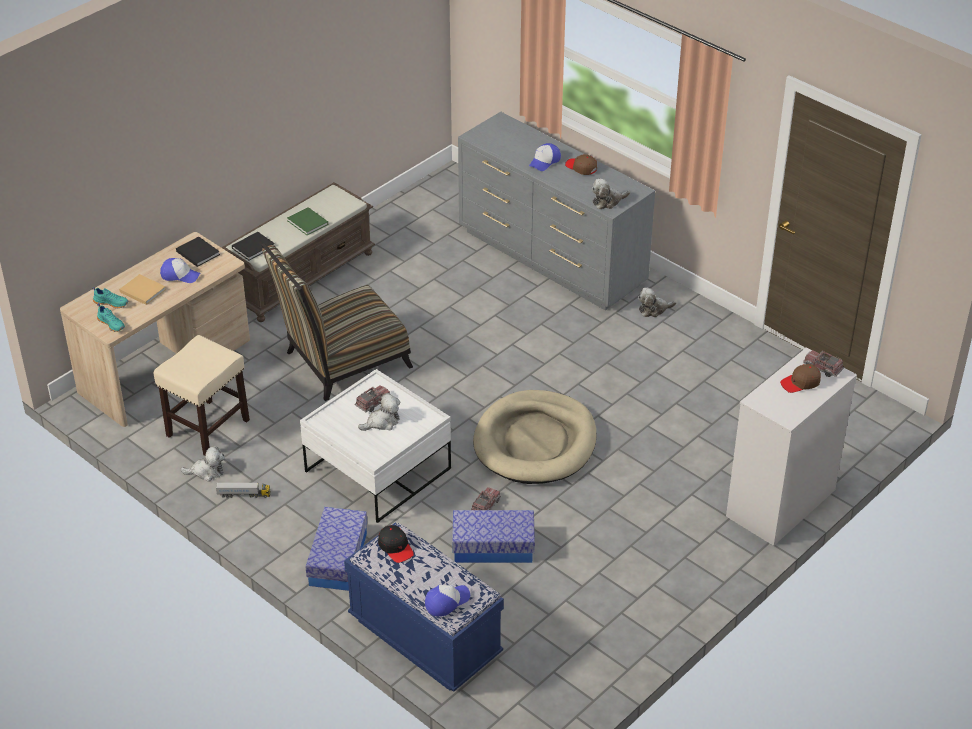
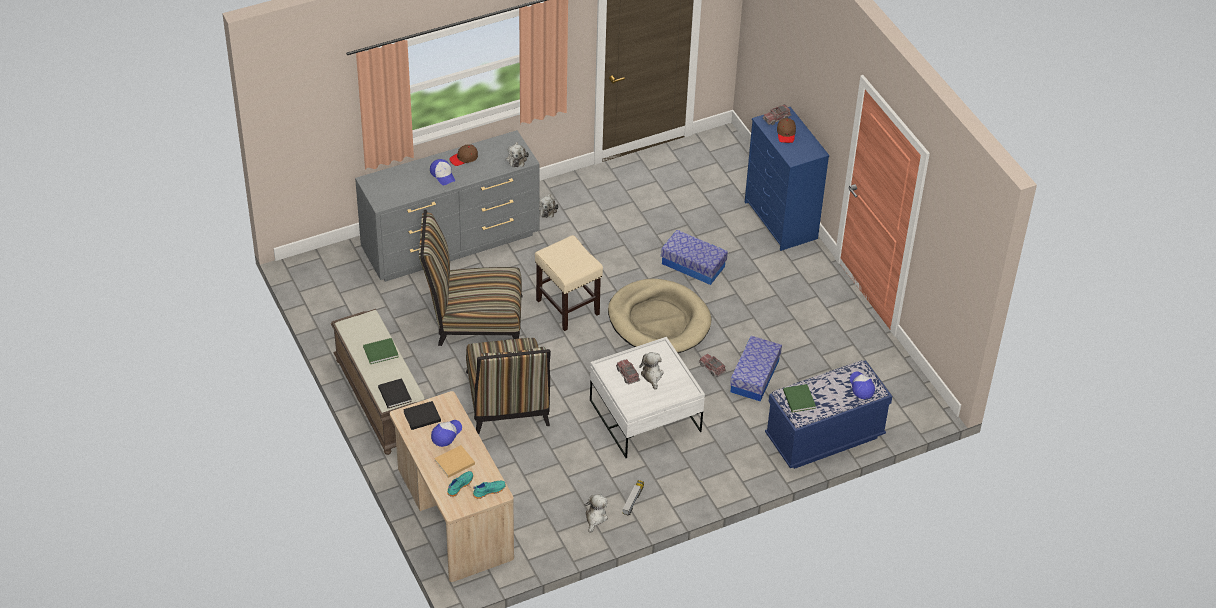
camera: 70 degrees left, 5 degrees up
beige stool [154,335,250,456] -> beige stool moved to [535,235,603,331]
storage box [305,507,367,591] -> storage box moved to [661,230,728,285]
black cap [378,525,414,563] -> green book [783,384,816,413]
white dresser [726,347,857,546] -> blue dresser [744,107,829,251]
none -> chair [419,210,523,346]

